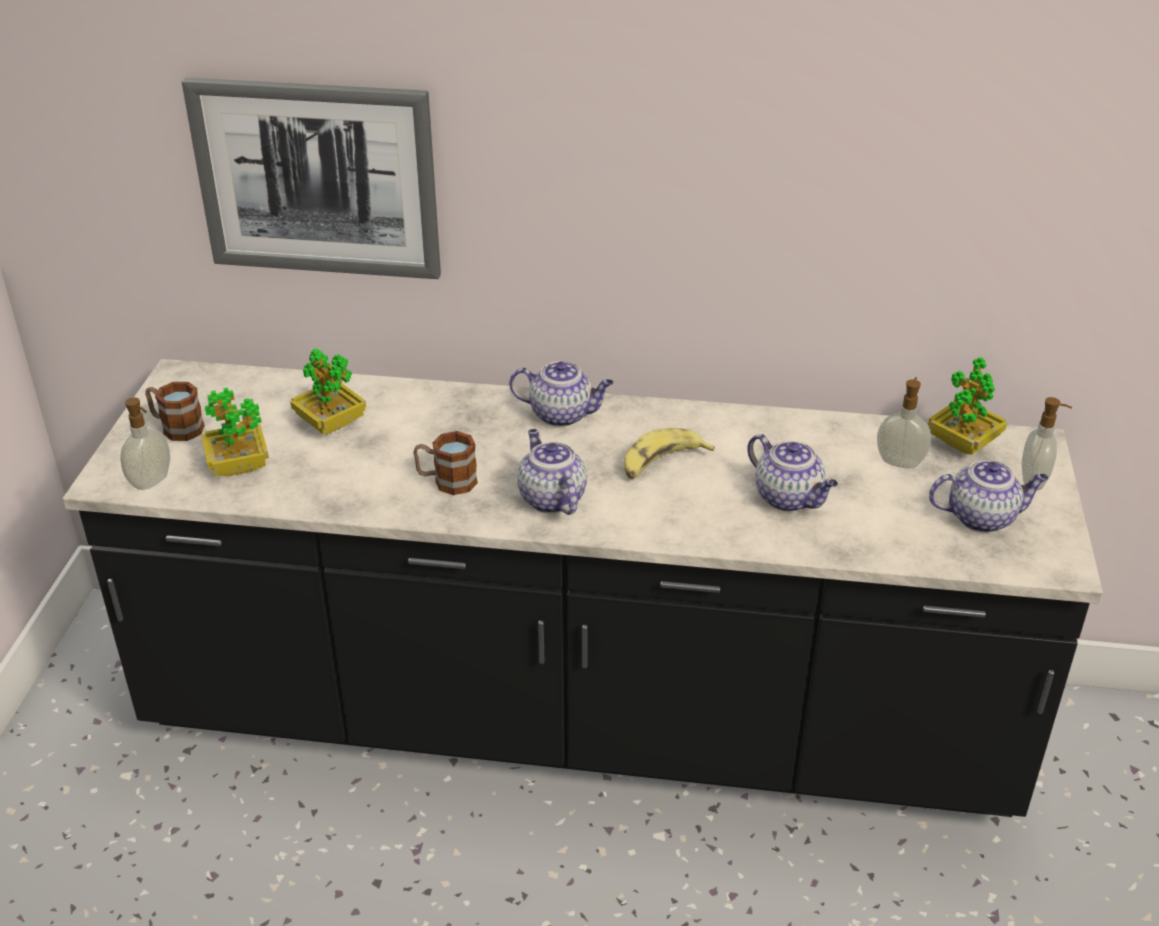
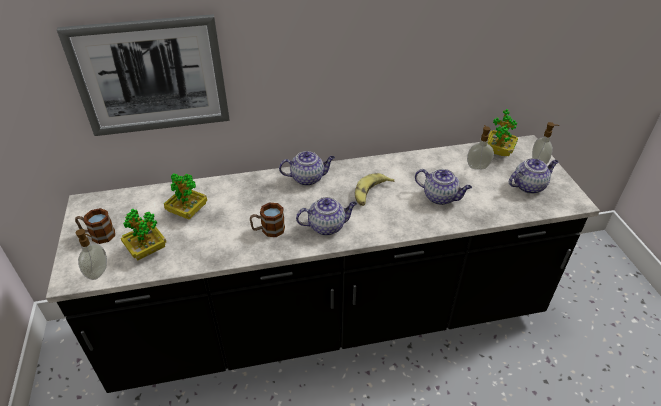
camera: 20 degrees left, 5 degrees up
teapot [517,429,587,515] -> teapot turned 120 degrees clockwise [296,197,357,236]

